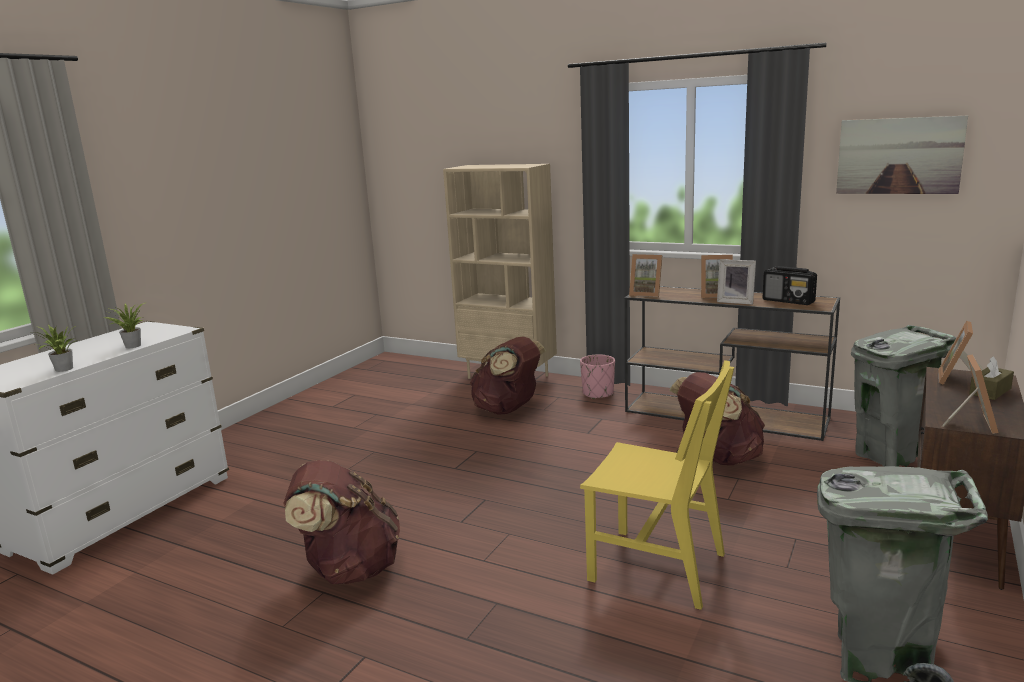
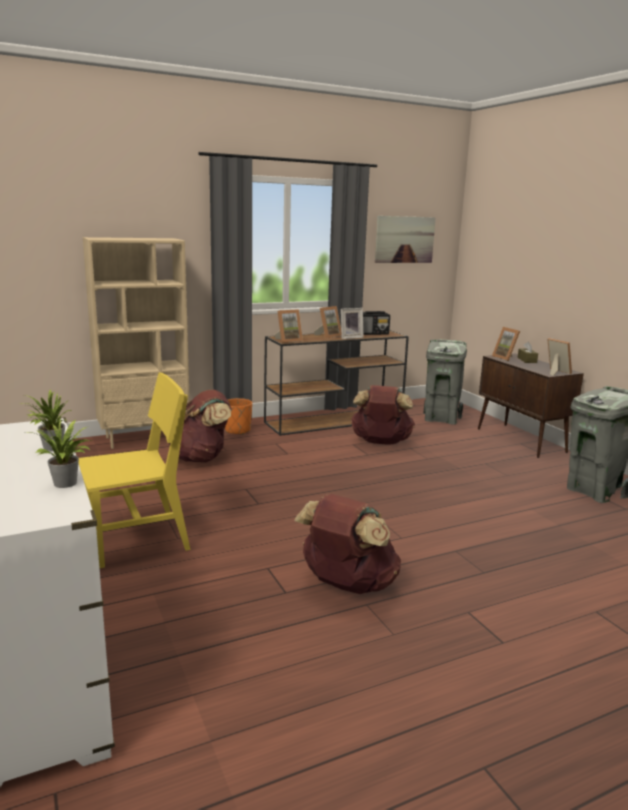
camera: 55 degrees left, 0 degrees up
pink planter [580,354,615,399] -> orange planter [225,398,252,435]
yellow chair [580,360,734,610] -> yellow chair moved to [79,373,191,568]

